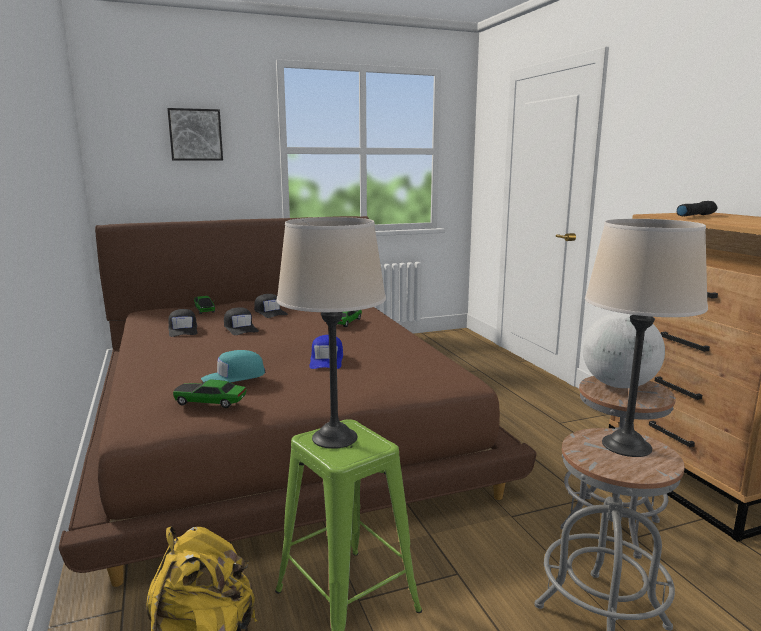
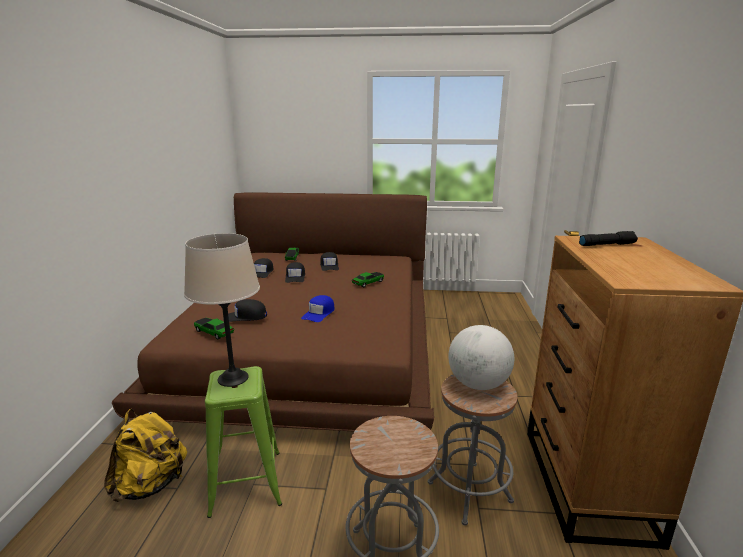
camera: 25 degrees right, 5 degrees up
picture [167,108,223,160] -> none
turquoise cap [201,350,265,383] -> black cap [223,299,267,322]
beige table lamp [585,219,708,457] -> none

